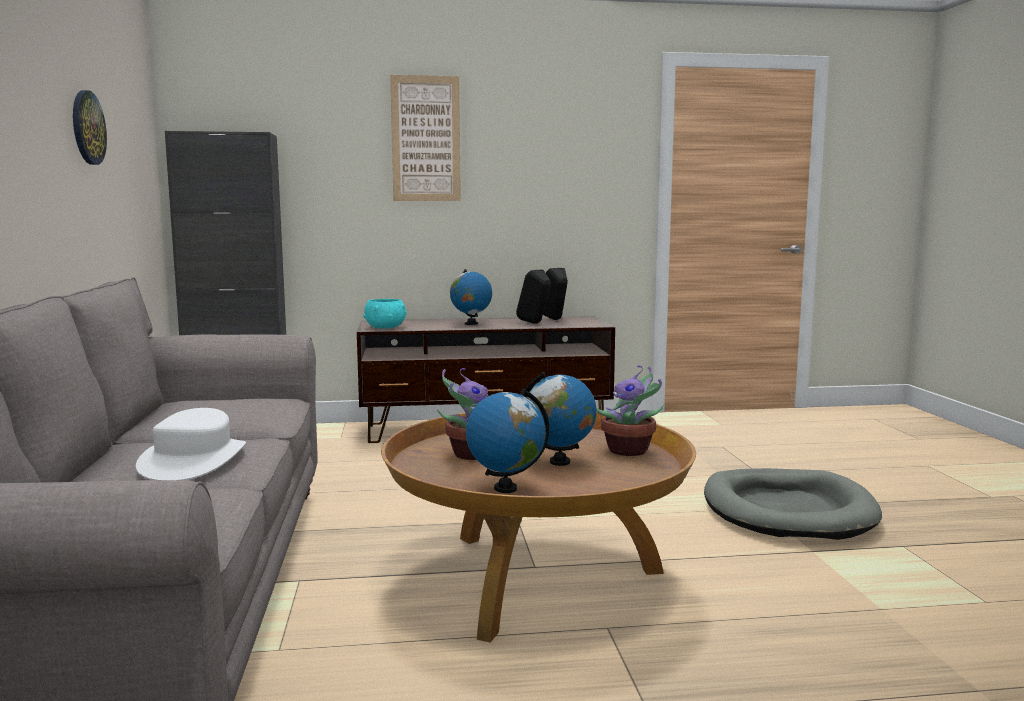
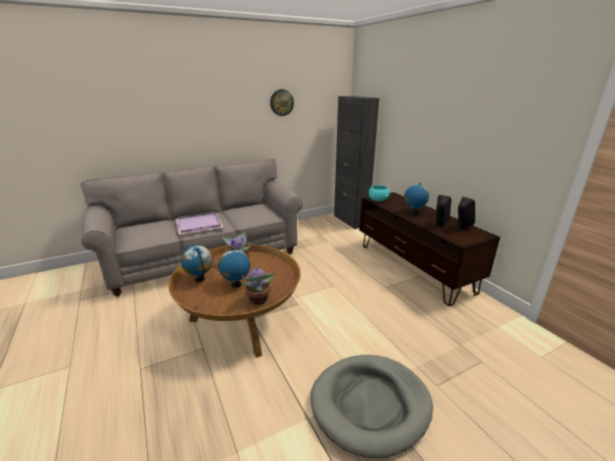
camera: 70 degrees right, 15 degrees up
white hat [136,408,246,480] -> purple tray [176,212,224,235]
picture [390,75,461,201] -> none

